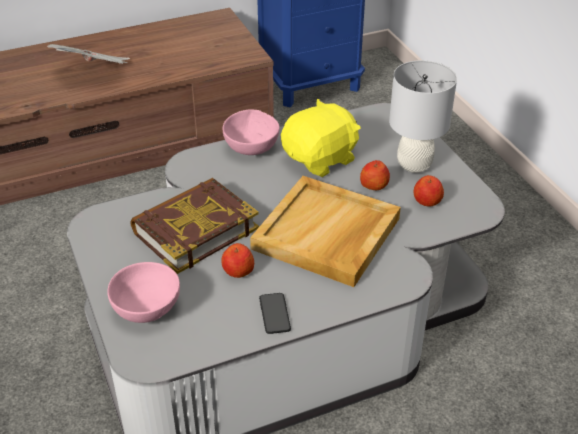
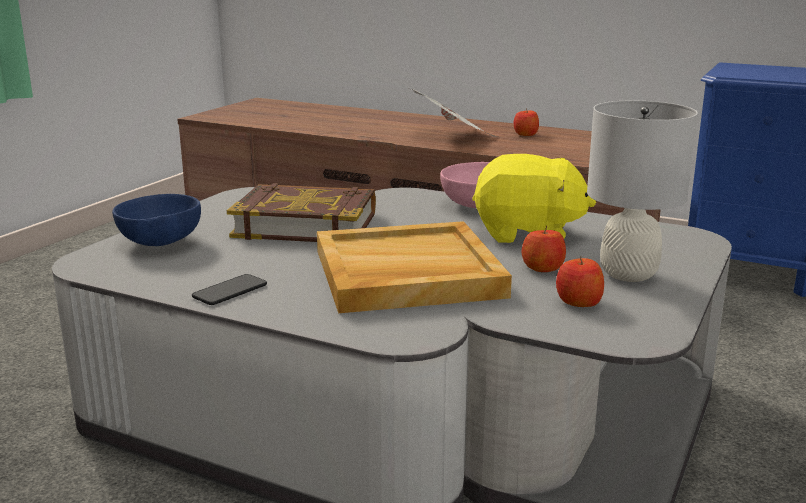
camera: 50 degrees right, 20 degrees down
pink bowl [107,262,180,323] -> blue bowl [112,194,201,246]
apple [221,243,254,278] -> apple moved to [514,108,539,136]

